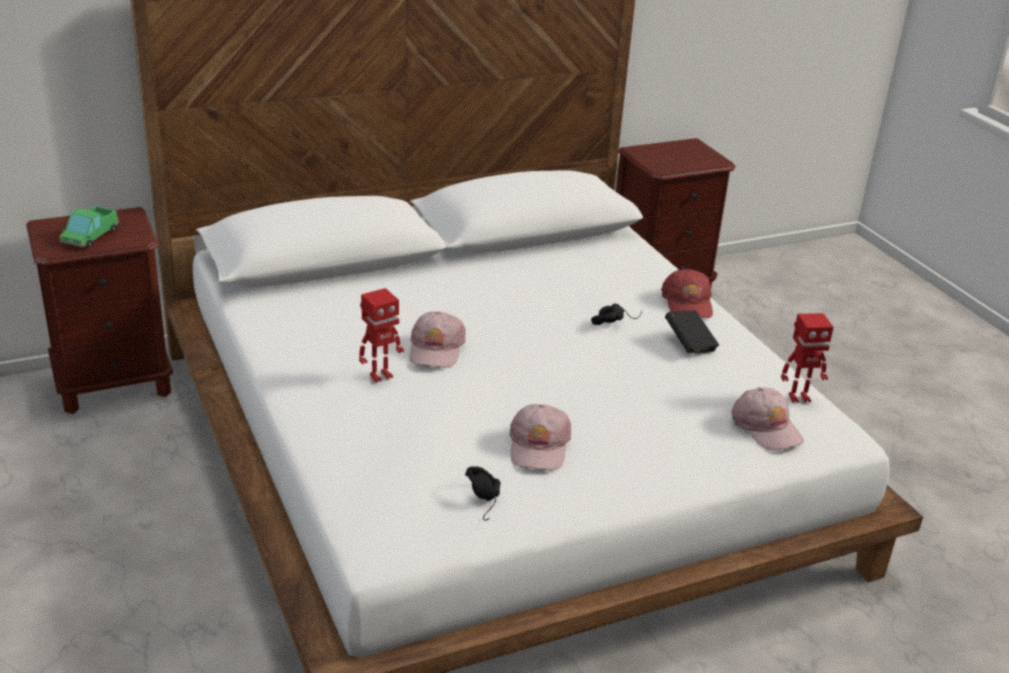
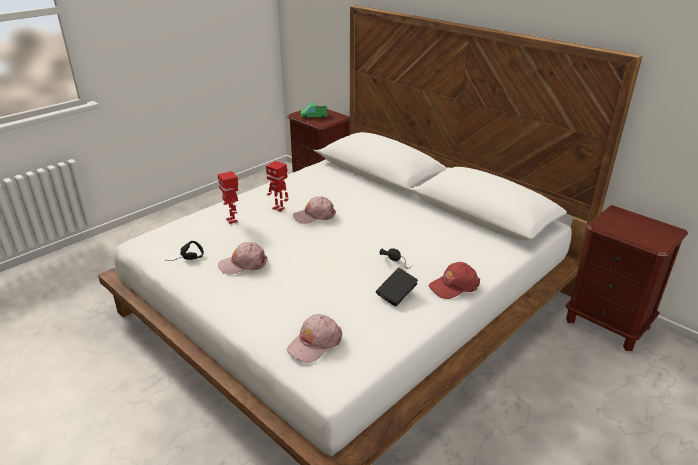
camera: 70 degrees right, 0 degrees up
toy robot [781,313,834,403] -> toy robot moved to [218,171,238,224]

